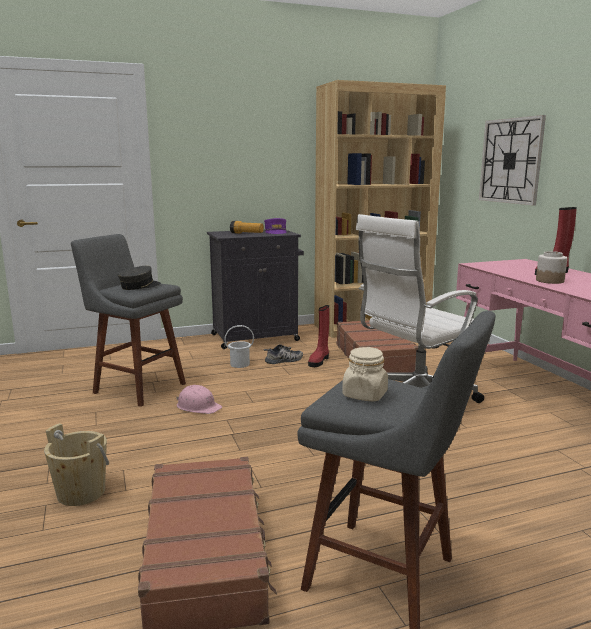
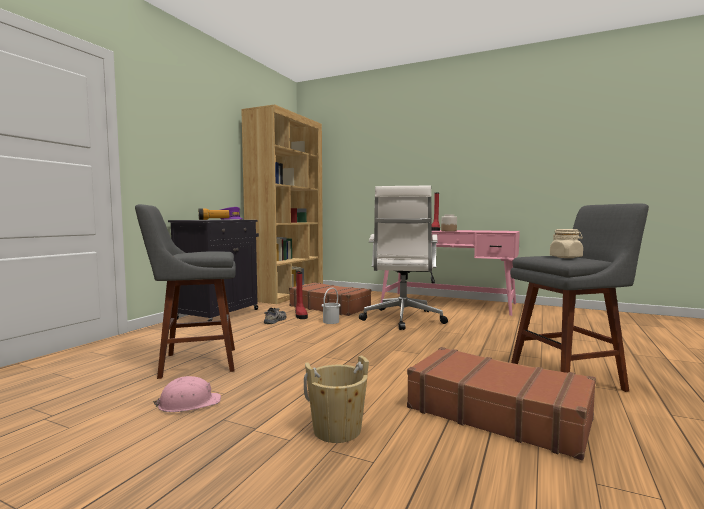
camera: 45 degrees left, 10 degrees down
grey cap [118,266,161,290] -> none
pink hard hat [177,385,222,414] -> pink hard hat moved to [153,376,221,412]
white bucket [224,325,254,368] -> white bucket moved to [322,288,341,324]
wall clock [479,115,546,205] -> none

